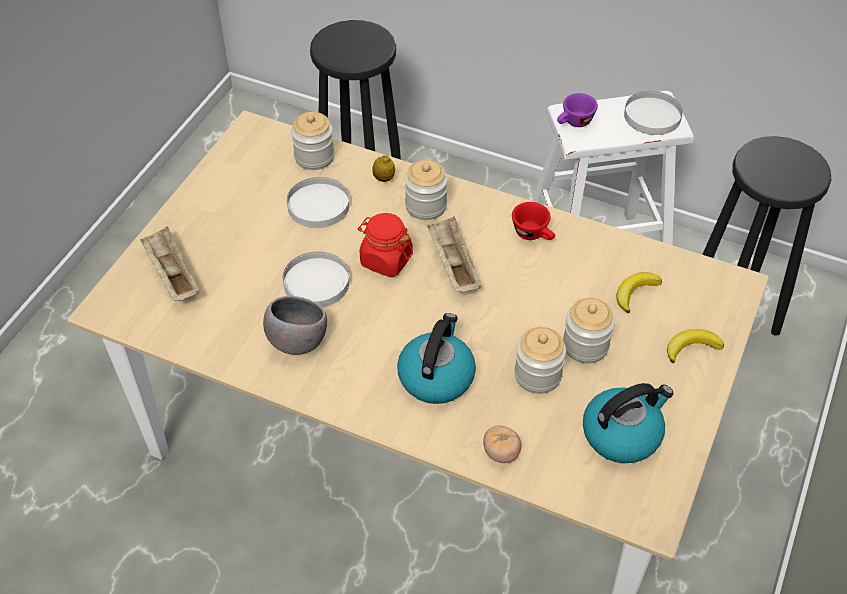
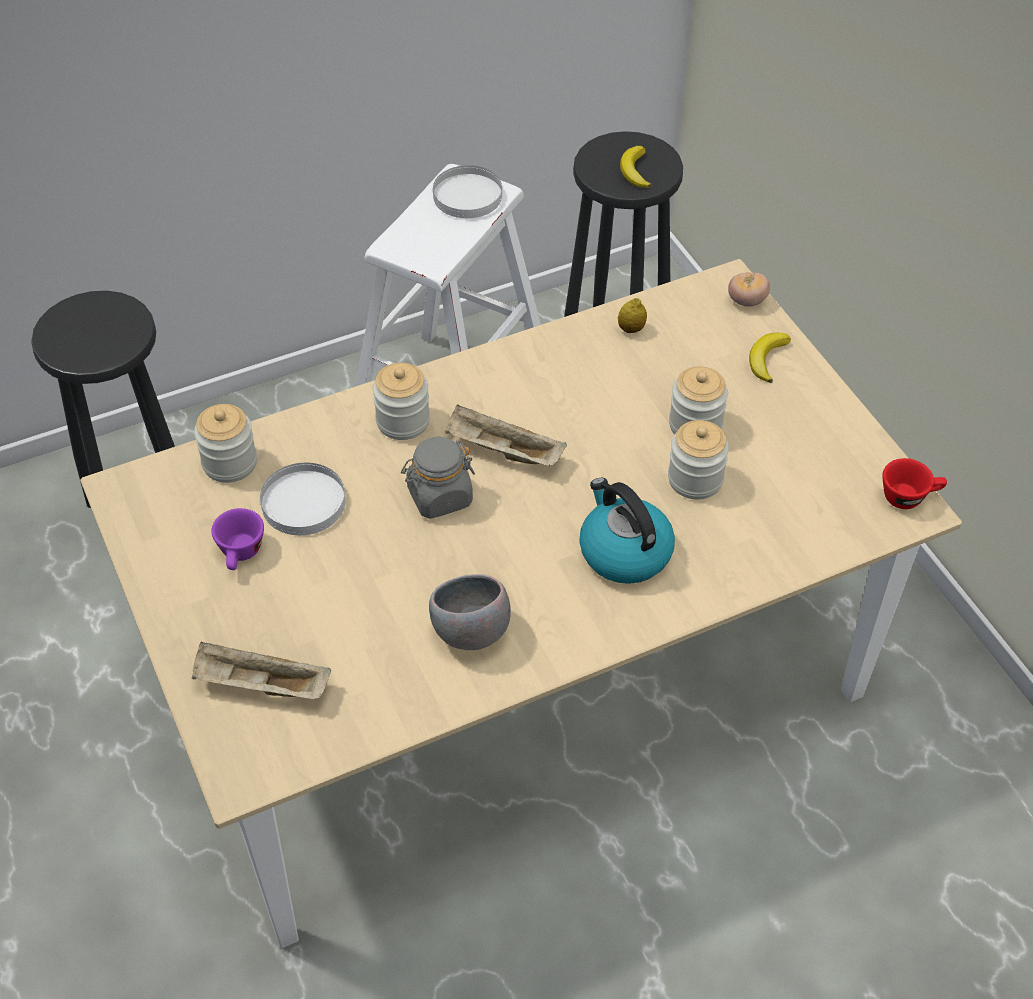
camera: 50 degrees left, 0 degrees up
white plate [283,251,349,308] -> none
red jar [358,213,413,277] -> grey jar [401,437,475,519]
lemon [373,155,395,182] -> lemon moved to [618,298,647,333]
tomato [483,426,522,463] -> tomato moved to [728,272,770,307]
red cup [512,202,555,240] -> red cup moved to [882,458,947,509]
purple cup [557,93,598,127] -> purple cup moved to [211,508,264,570]
kettle [583,383,674,463] -> none
banana [616,272,662,313] -> banana moved to [620,146,652,188]

